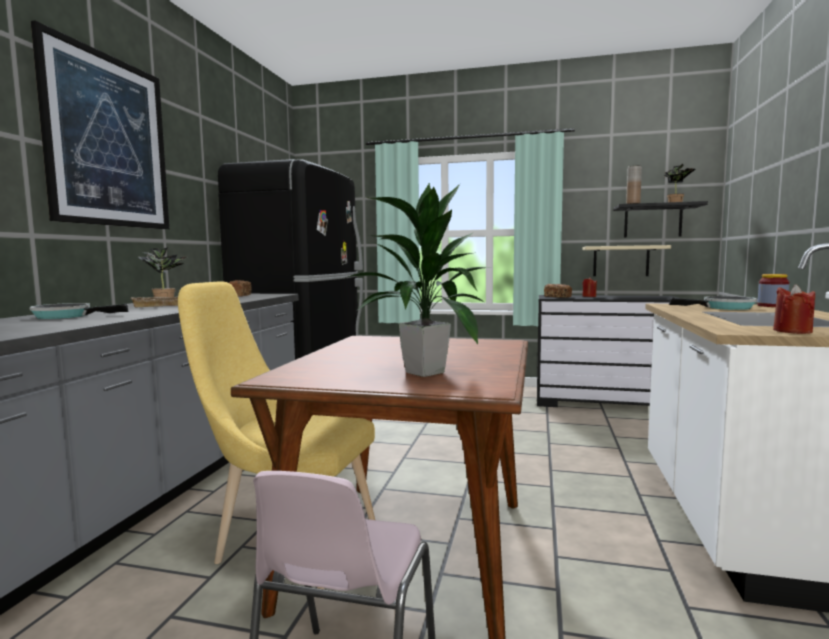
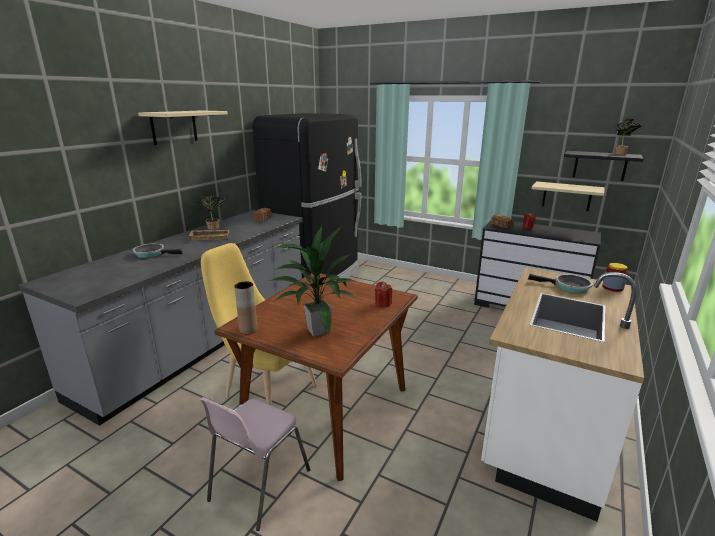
camera: 15 degrees right, 15 degrees up
picture [31,21,169,229] -> beige shelf [138,110,228,145]
brown vase [626,166,642,204] -> brown vase moved to [234,281,257,334]
red candle [773,284,815,334] -> red candle moved to [375,282,392,308]

